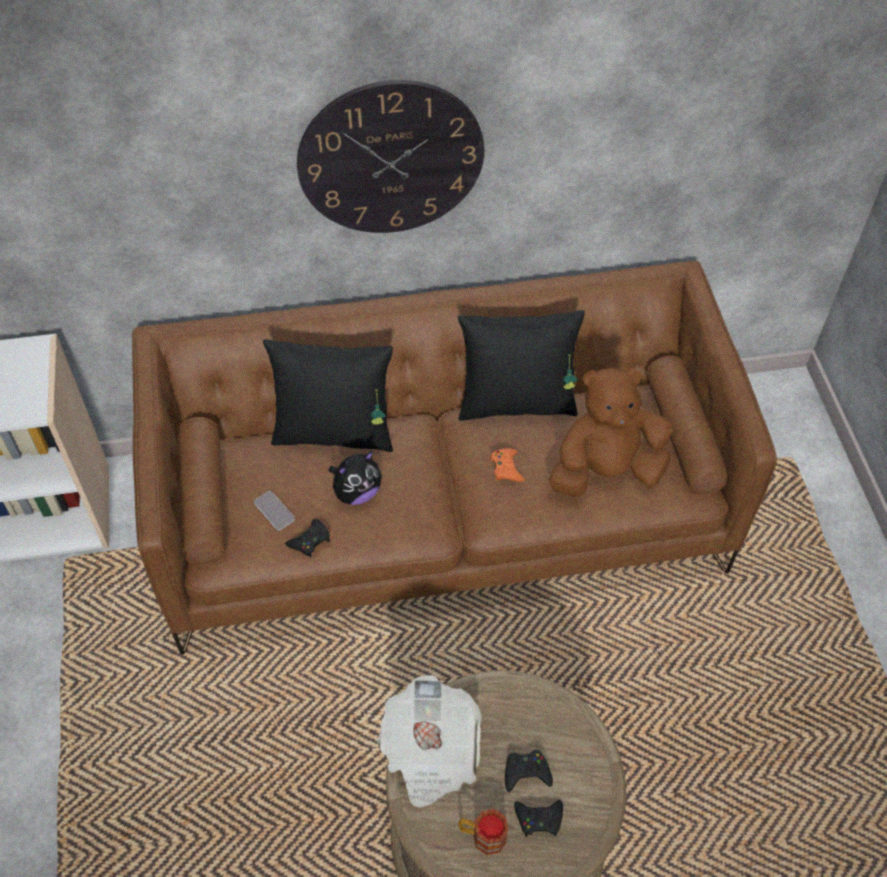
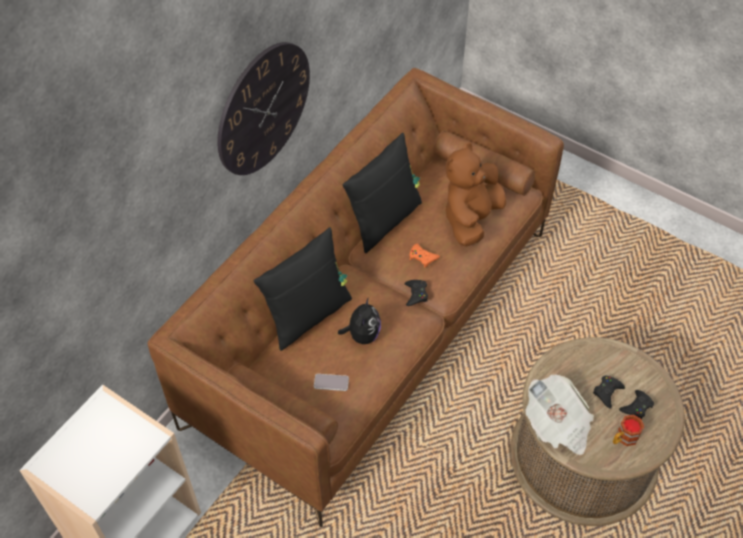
camera: 45 degrees left, 0 degrees up
black game controller [285,519,330,557] -> black game controller moved to [405,280,428,306]

